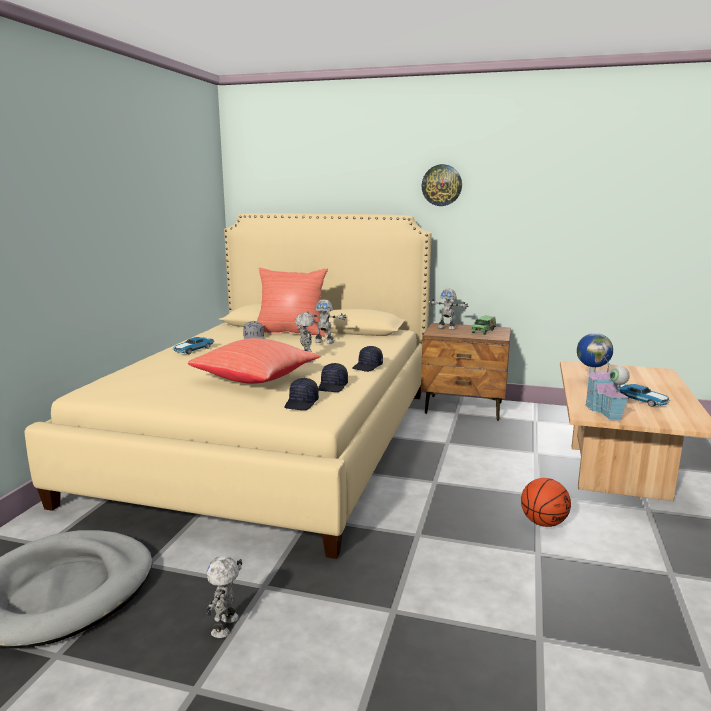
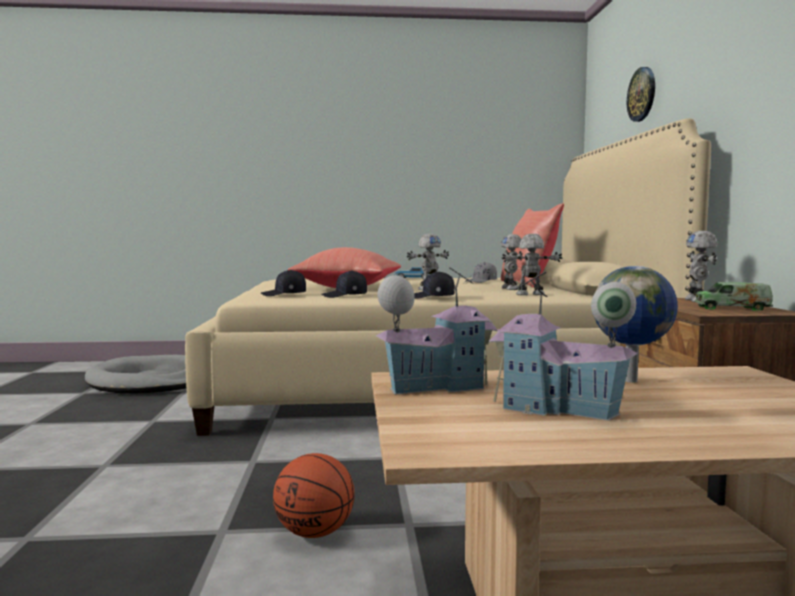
camera: 70 degrees right, 10 degrees down
toy robot [206,556,242,638] -> toy robot moved to [502,234,562,295]
wall clock [421,164,462,206] -> wall clock moved to [627,67,655,122]
toy car [617,384,670,407] -> toy house [488,271,638,421]

